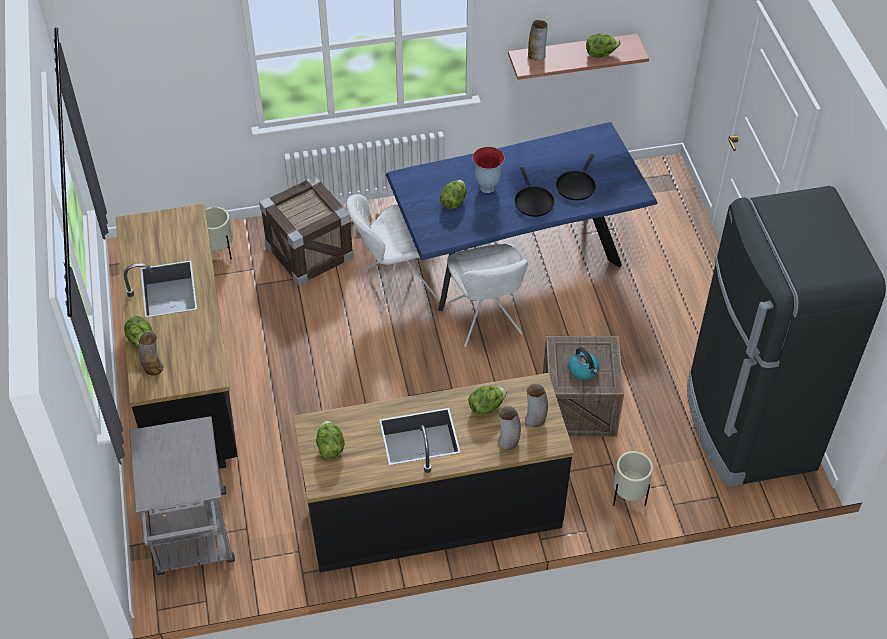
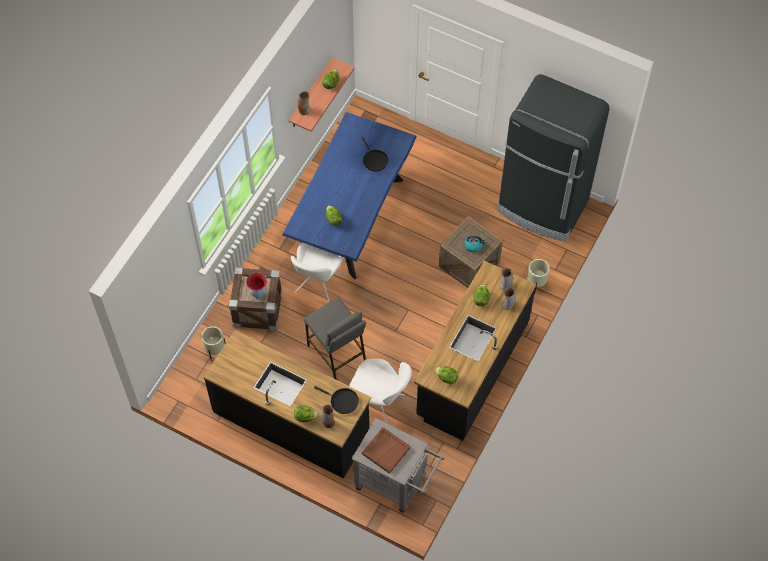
camera: 50 degrees left, 10 degrees up
white chair [447,244,528,347] -> white chair moved to [349,358,412,423]
vase [473,147,504,193] -> vase moved to [246,272,267,299]
black frying pan [515,167,555,217] -> black frying pan moved to [314,386,359,414]
none -> grey stool [304,297,366,380]
none -> brown tray [362,427,411,474]

